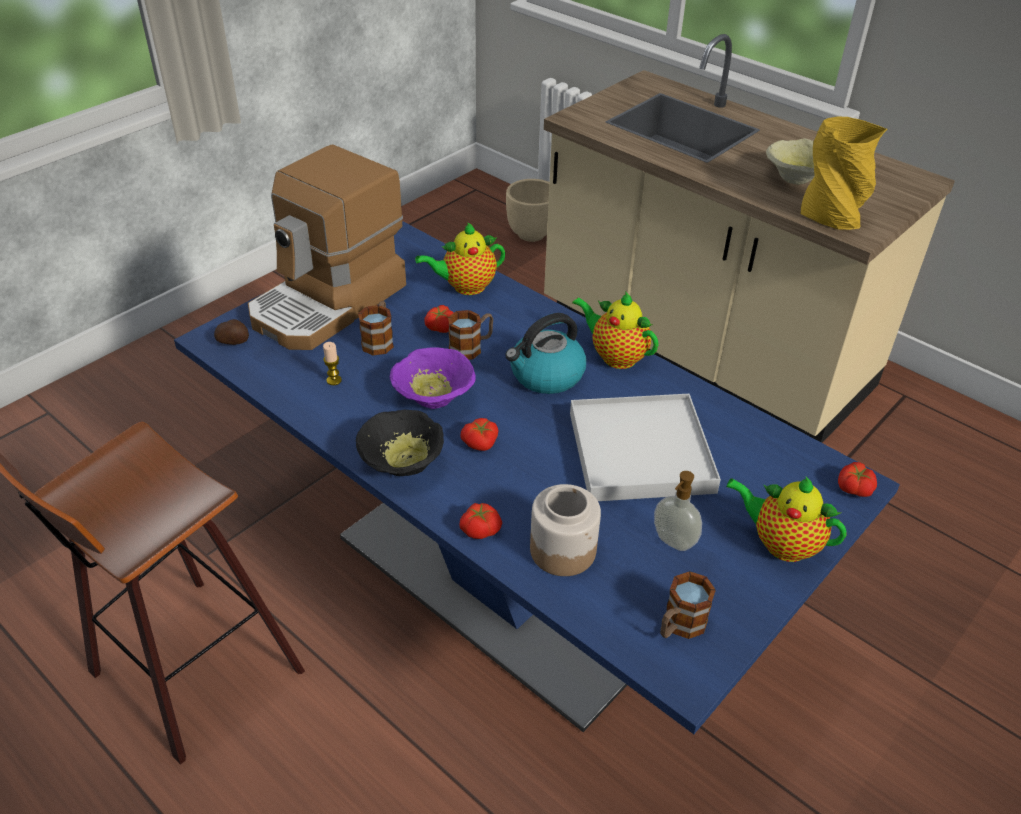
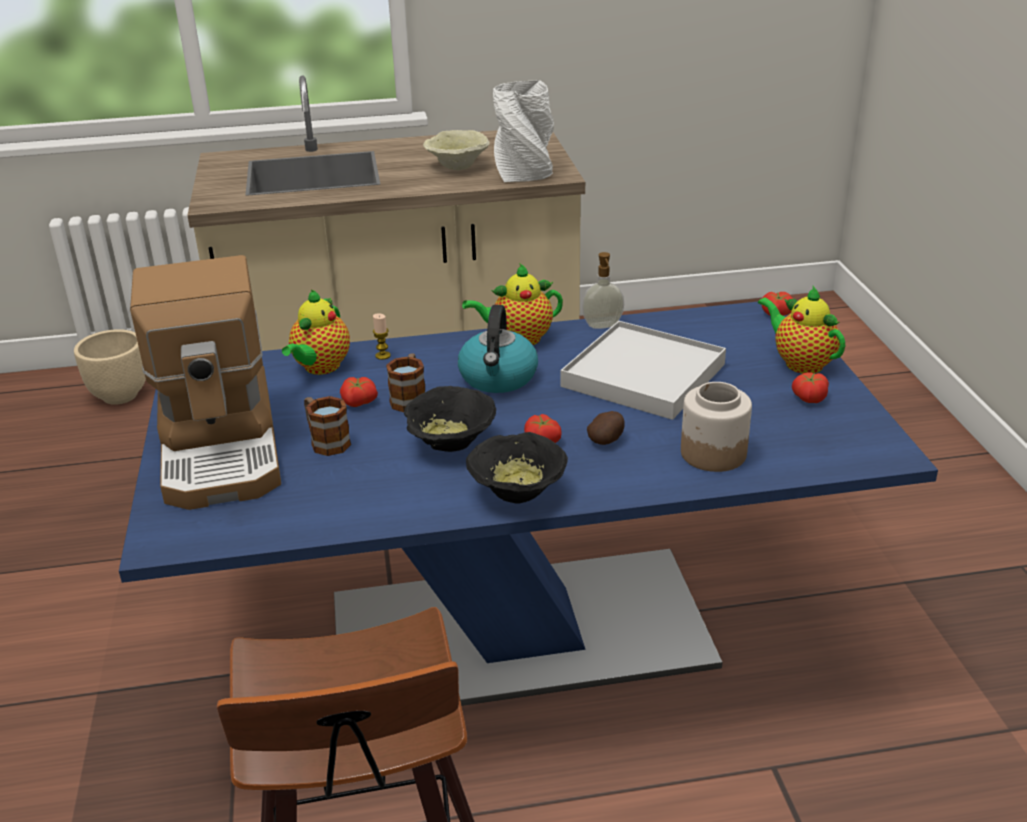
camera: 50 degrees left, 10 degrees down
potato [214,319,249,345] -> potato moved to [587,411,625,445]
candle [323,342,342,385] -> candle moved to [373,313,391,360]
purple bowl [390,347,476,409] -> black bowl [404,386,496,452]
tomato [460,503,502,539] -> tomato moved to [792,373,829,403]
soap dispenser [654,471,702,551] -> soap dispenser moved to [582,252,624,329]
mug [660,571,716,639] -> none
teapot [726,477,846,562] -> teapot turned 75 degrees clockwise [758,286,845,374]
yellow vase [801,117,887,230] -> white vase [493,80,554,182]

